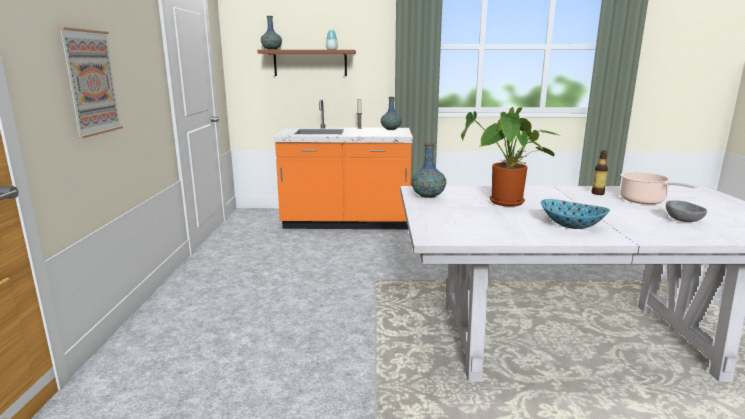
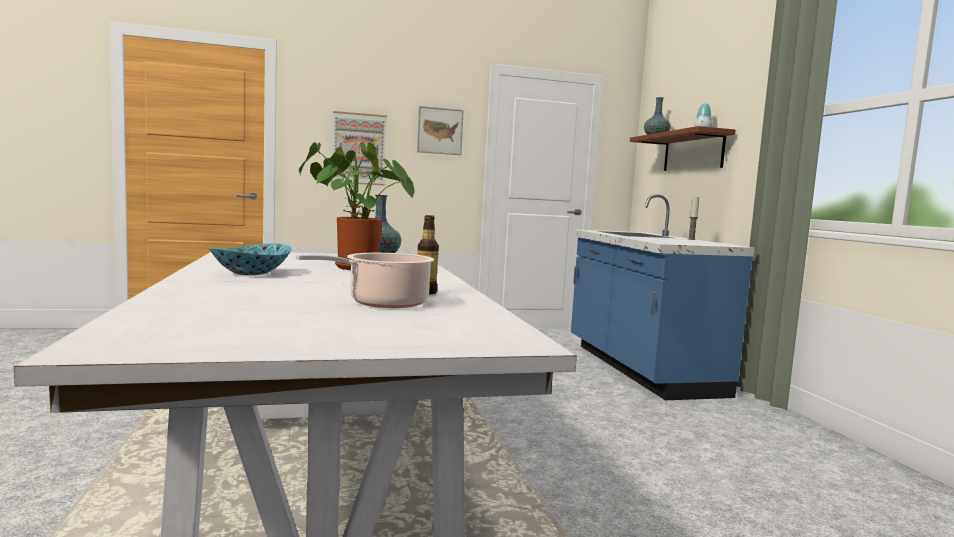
camera: 75 degrees right, 10 degrees down
orange counter [273,99,413,229] -> blue counter [571,194,755,400]
vase [381,97,402,130] -> none
grey bowl [666,200,707,222] -> none
none -> picture [417,106,464,155]

